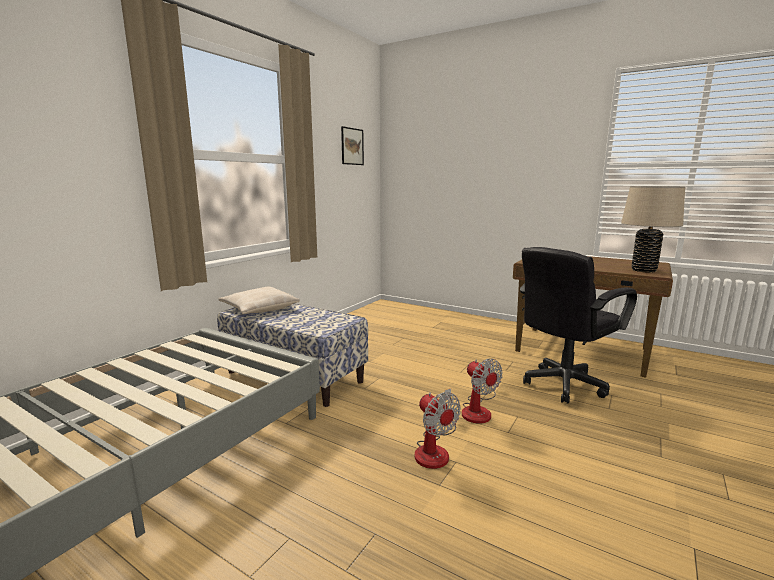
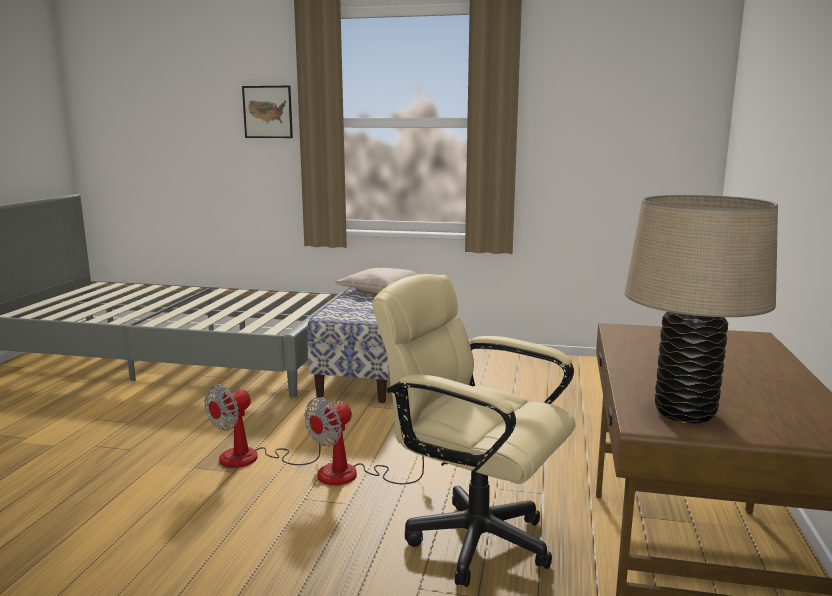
camera: 70 degrees right, 0 degrees up
picture [341,126,364,165] -> picture moved to [242,86,293,138]
black office chair [520,247,637,404] -> beige office chair [372,274,576,587]

